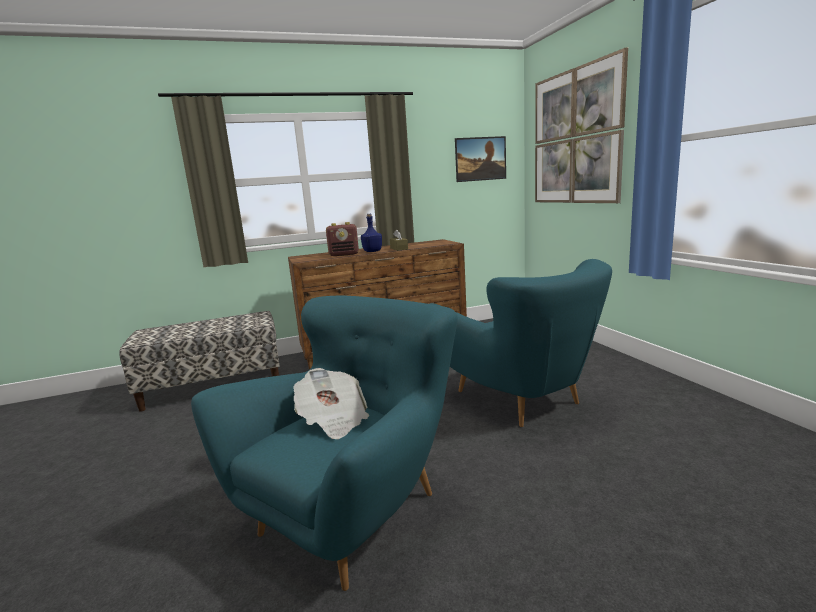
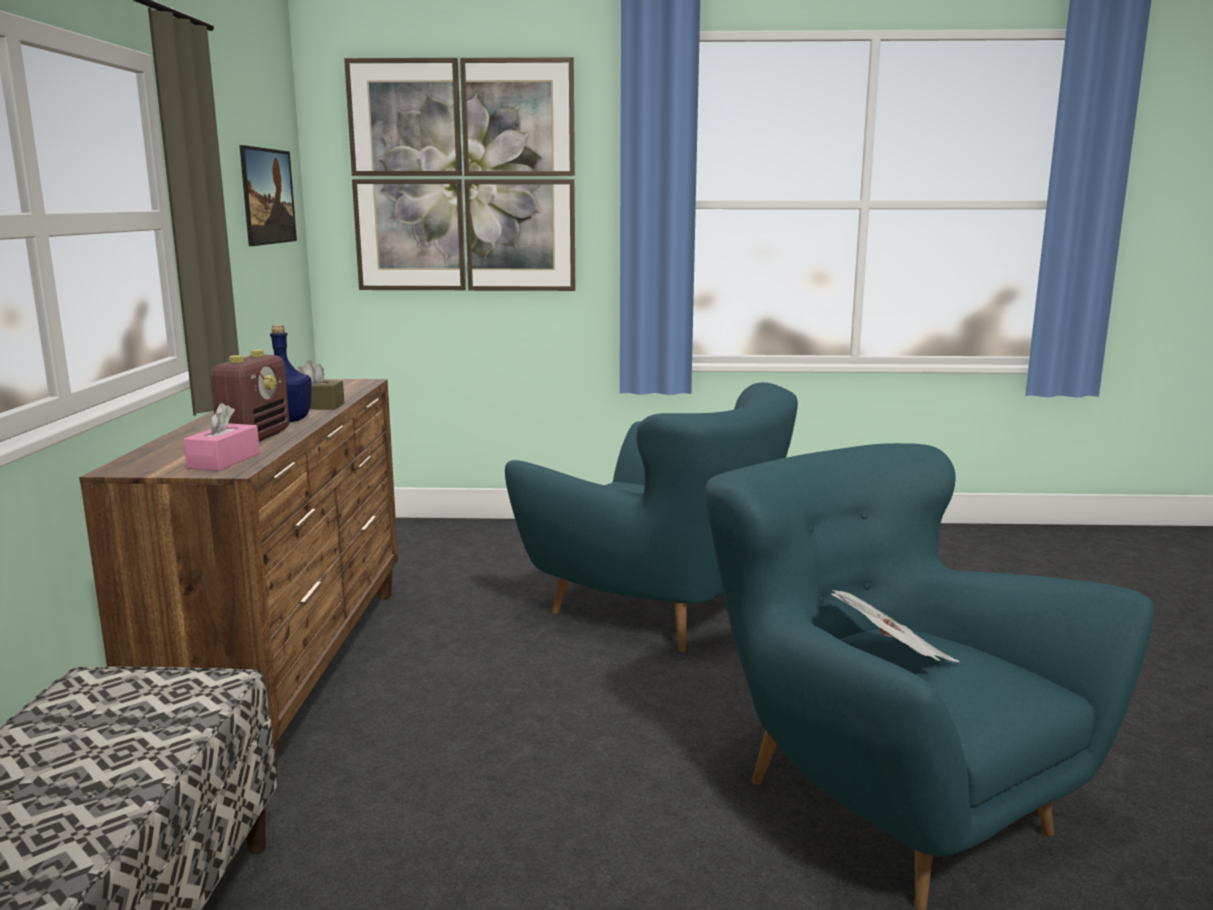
camera: 70 degrees left, 0 degrees up
turquoise armchair [429,259,612,427] -> turquoise armchair turned 45 degrees clockwise [505,382,798,652]
none -> pink tissue box [183,403,260,471]

